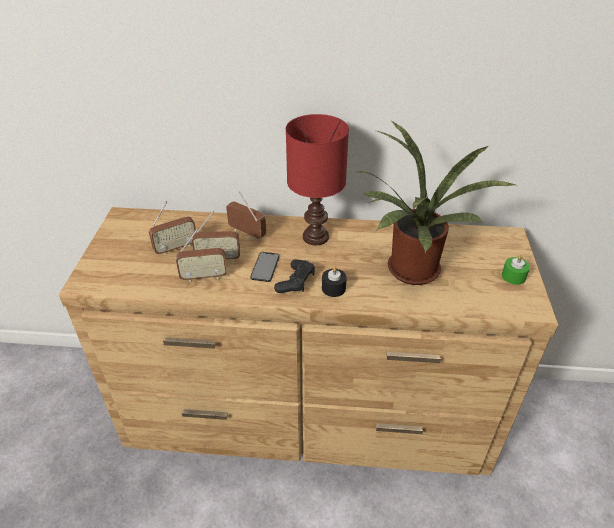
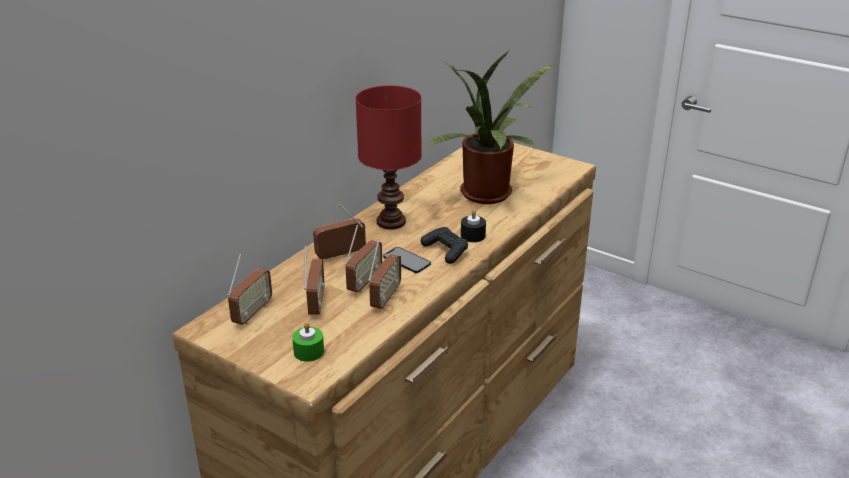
camera: 60 degrees left, 10 degrees down
green candle [502,255,530,285] -> green candle moved to [292,322,324,362]
none -> radio [228,254,272,325]

